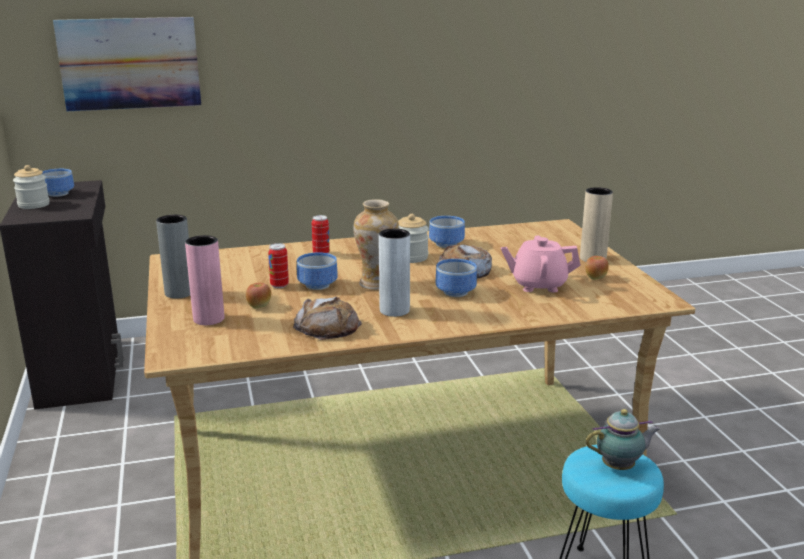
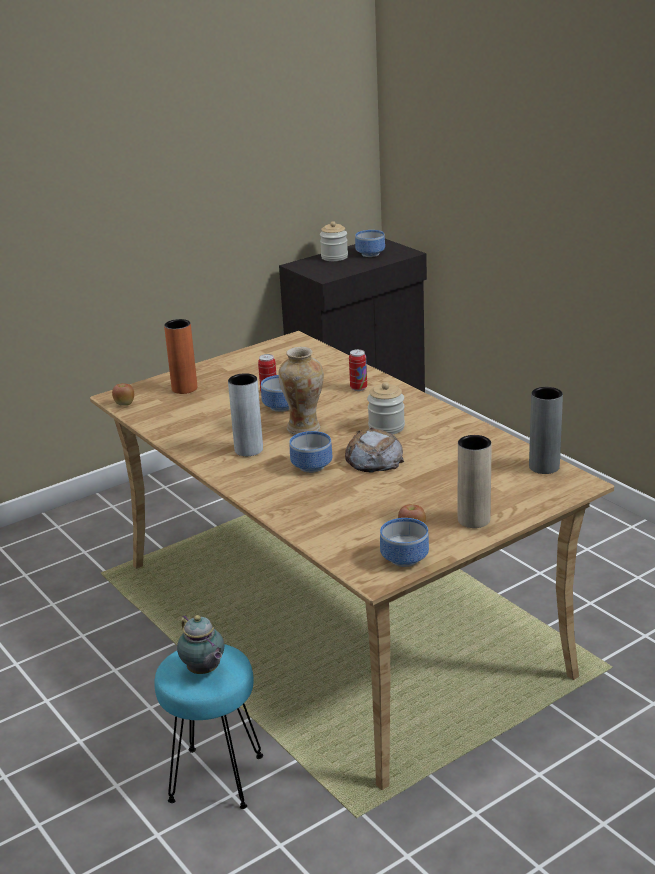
camera: 70 degrees right, 5 degrees up
picture [53,17,201,111] -> none
grey vase [156,215,190,299] -> grey vase moved to [529,387,563,474]
pink vase [185,235,224,325] -> orange vase [164,319,197,394]
apple [246,282,271,308] -> apple moved to [112,383,134,406]
bread [293,297,362,340] -> none
bowl [429,216,465,248] -> bowl moved to [380,518,429,567]
pink teapot [501,235,581,292] -> none

